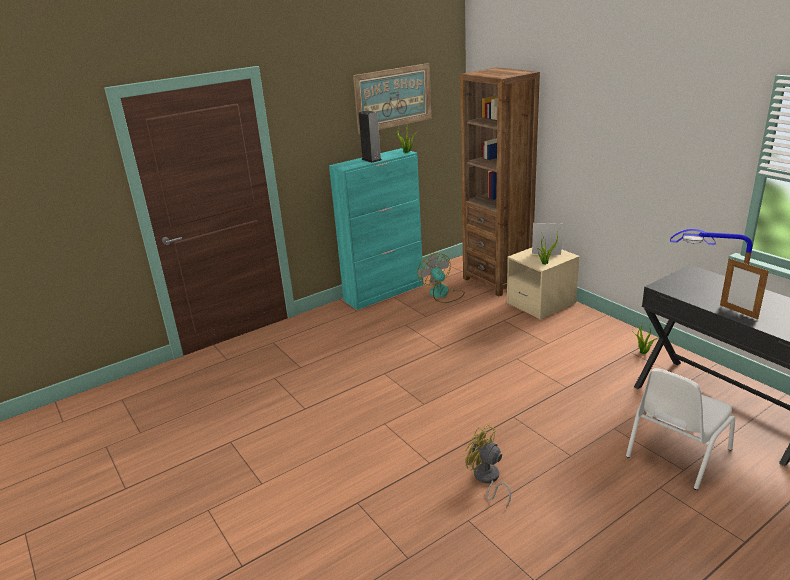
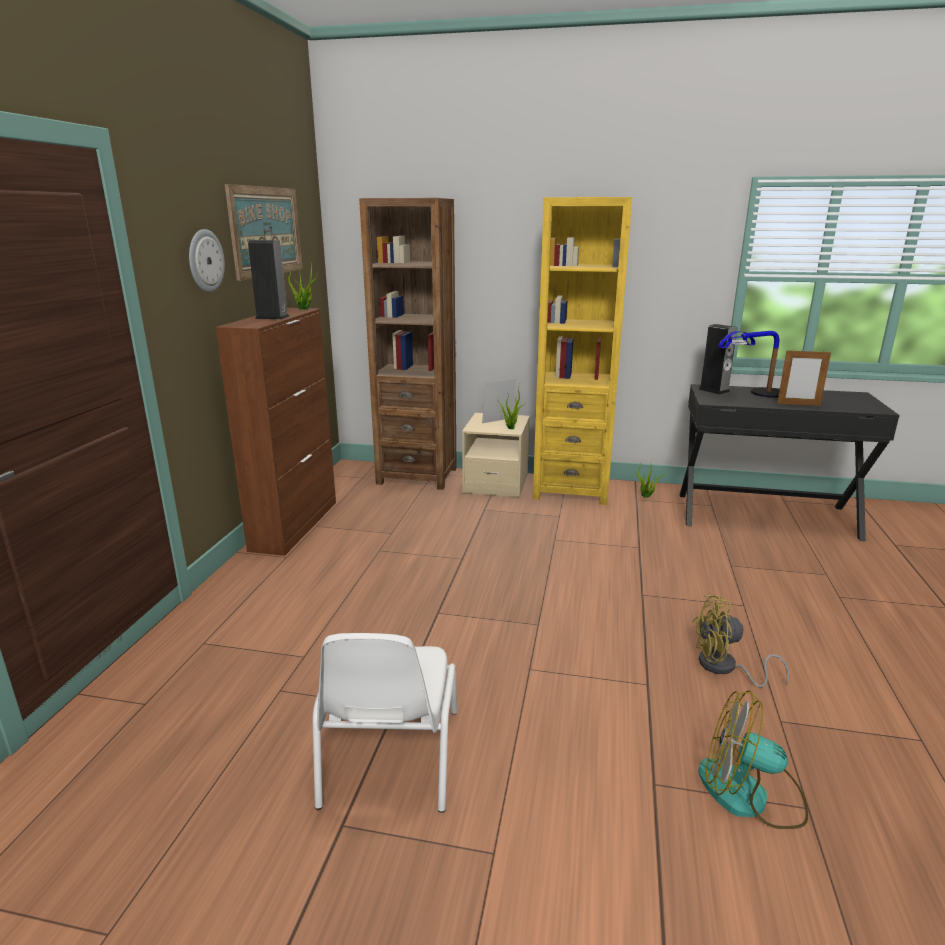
camera: 45 degrees left, 5 degrees down
turquoise cabinet [329,148,423,310] -> brown cabinet [215,308,336,556]
fan [417,253,465,303] -> fan moved to [698,690,808,829]
white chair [626,368,735,490] -> white chair moved to [313,633,457,813]
none -> wall clock [189,229,225,292]
none -> yellow bookcase [533,197,632,505]
none -> speaker [698,324,737,394]

